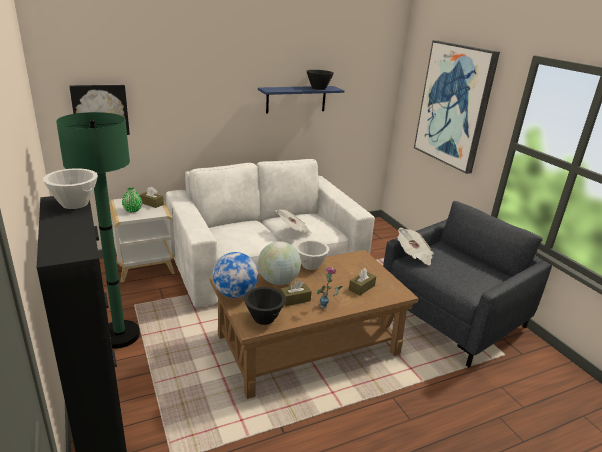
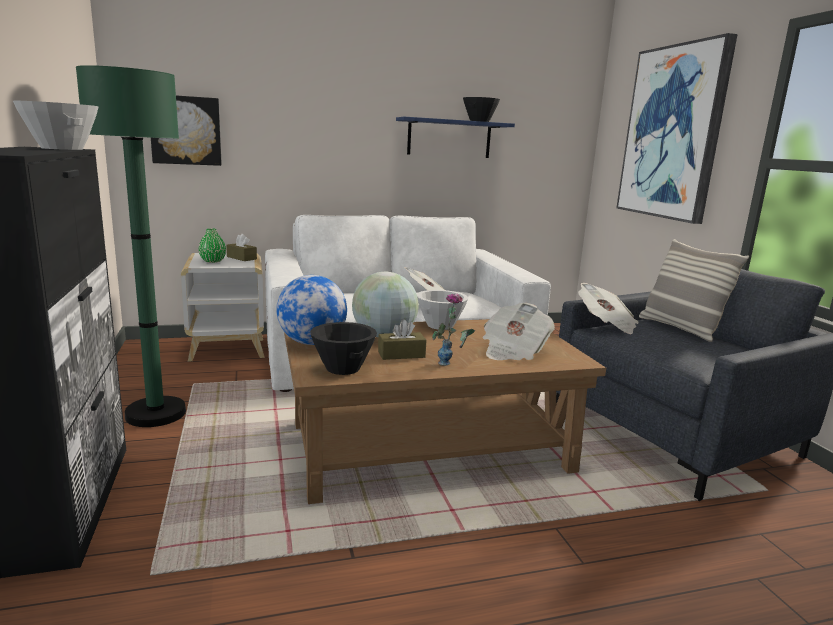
camera: 10 degrees right, 10 degrees down
brown tissue box [349,268,376,296] -> newspaper [483,303,555,360]
none -> pillow [639,239,749,342]

